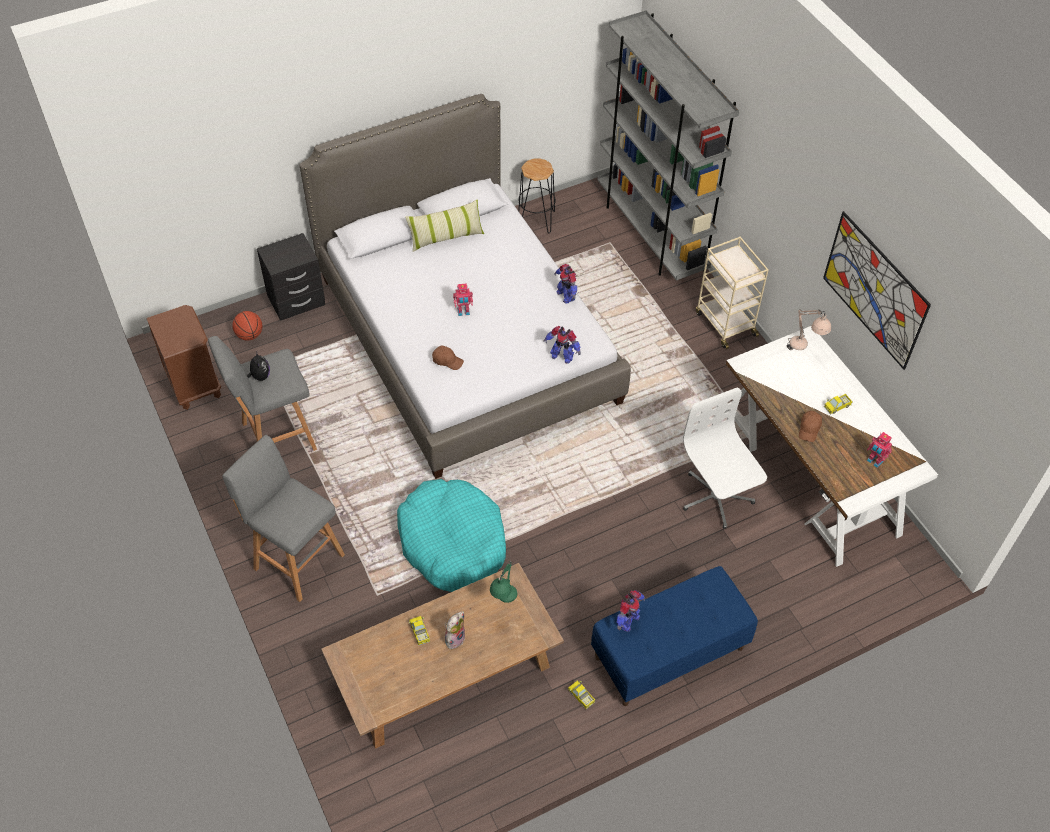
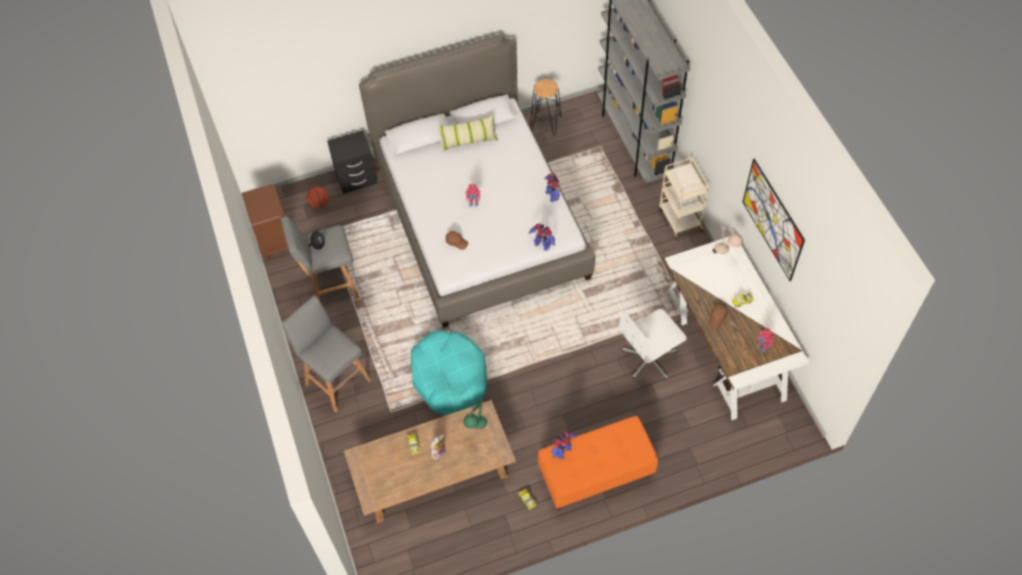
camera: 10 degrees right, 5 degrees up
blue bench [591,566,758,706] -> orange bench [538,416,658,510]
white office chair [683,388,767,529] -> white office chair turned 105 degrees counterclockwise [619,309,687,380]

